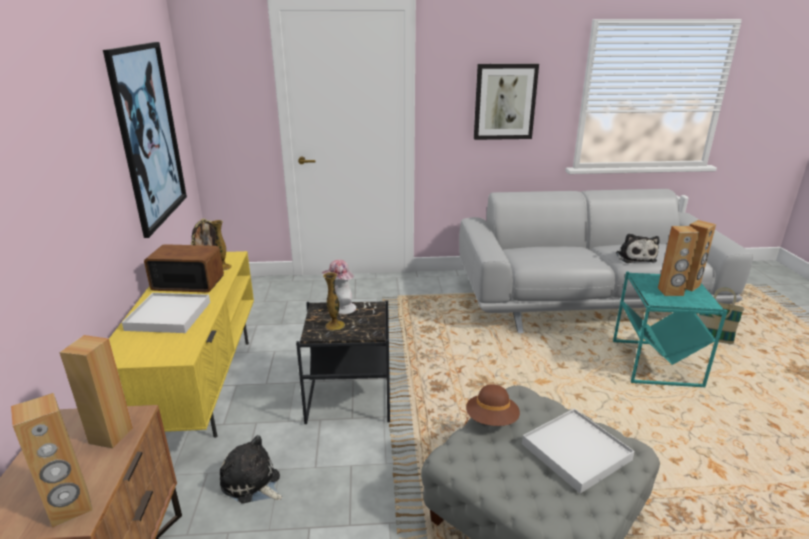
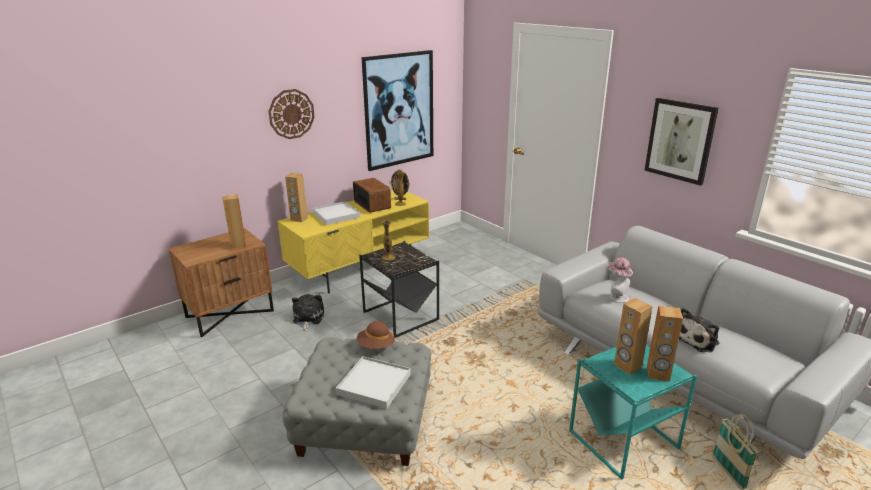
camera: 55 degrees right, 0 degrees up
brown speaker [11,393,93,528] -> brown speaker moved to [285,173,308,222]
hat [322,259,356,314] -> hat moved to [607,258,633,303]
none -> wall clock [268,89,315,139]

